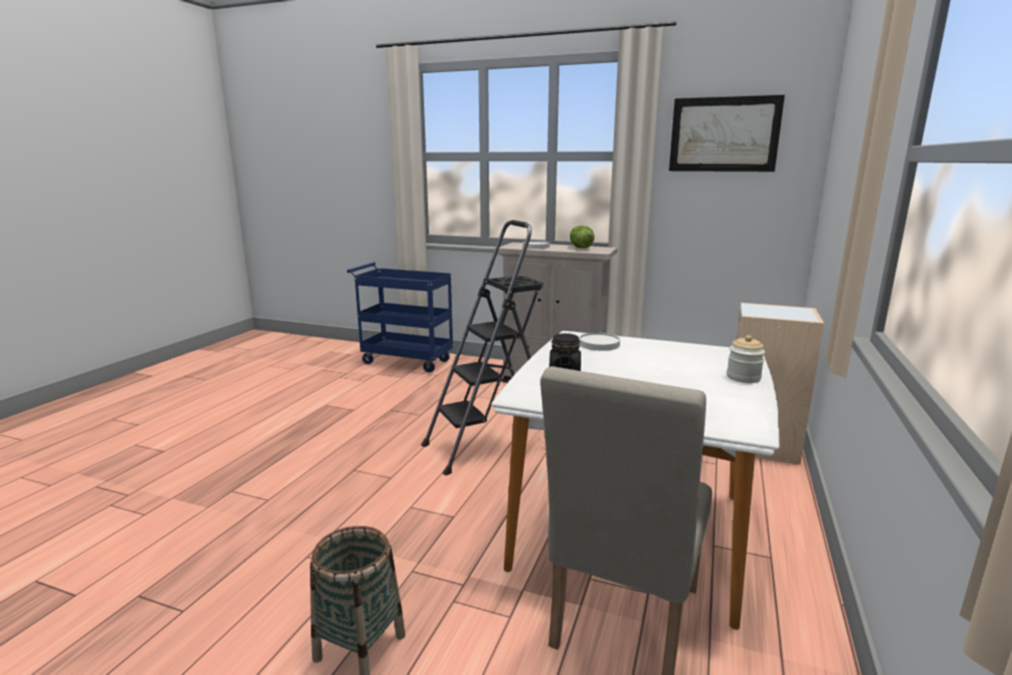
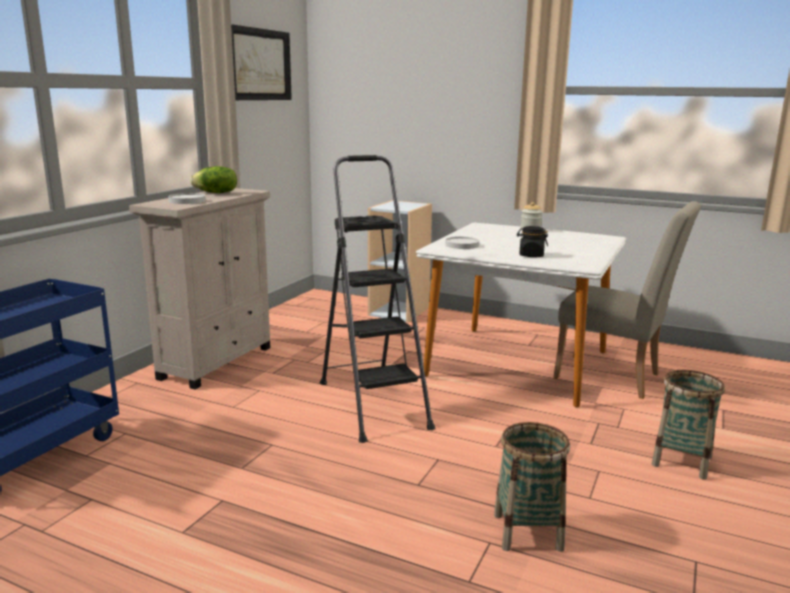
camera: 85 degrees left, 0 degrees up
none -> basket [494,422,570,552]

